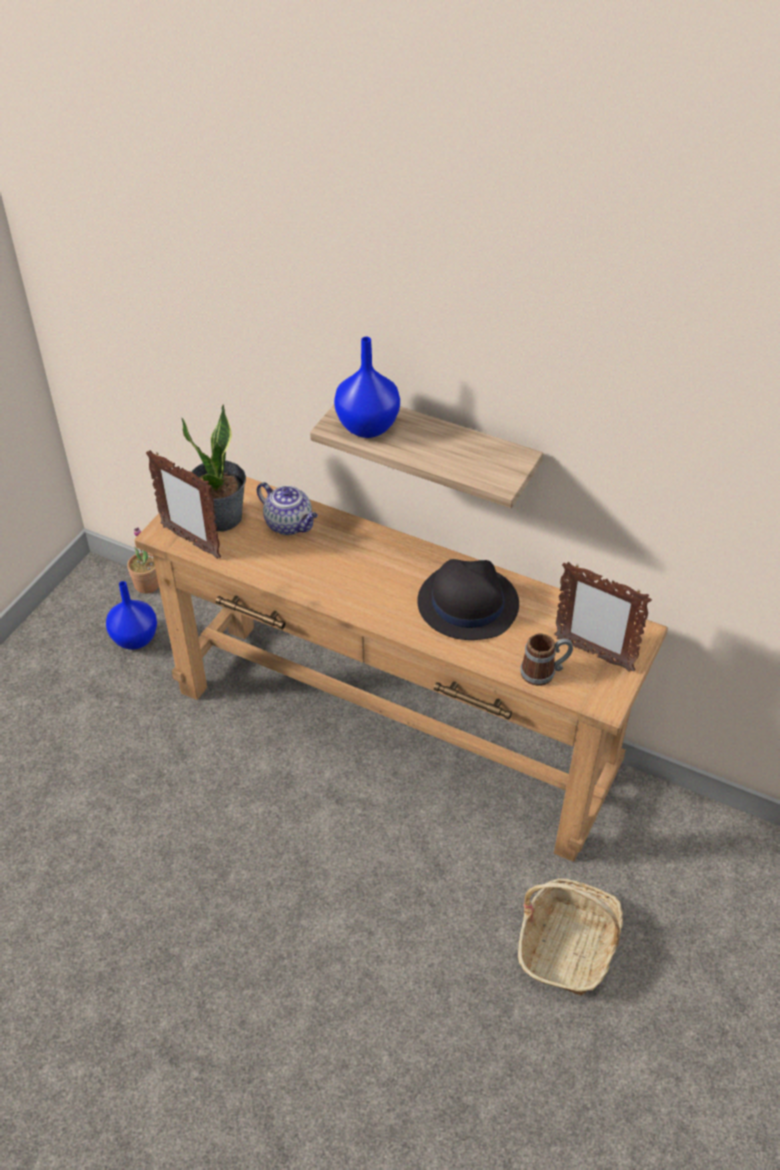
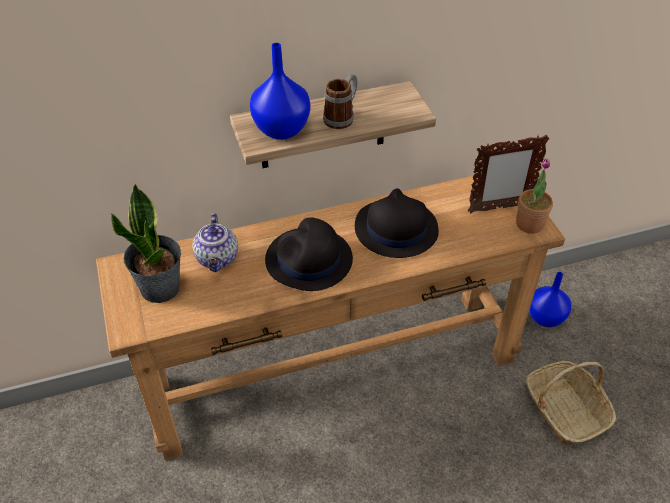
camera: 45 degrees left, 0 degrees up
blue vase [106,581,157,650] -> blue vase moved to [529,272,571,327]
potted plant [127,527,159,594] -> potted plant moved to [516,158,553,234]
picture frame [146,450,221,559] -> none
teapot [257,482,318,535] -> teapot turned 90 degrees clockwise [192,213,238,272]
mug [520,633,573,686] -> mug moved to [323,74,357,129]
none -> black hat [265,218,353,291]

